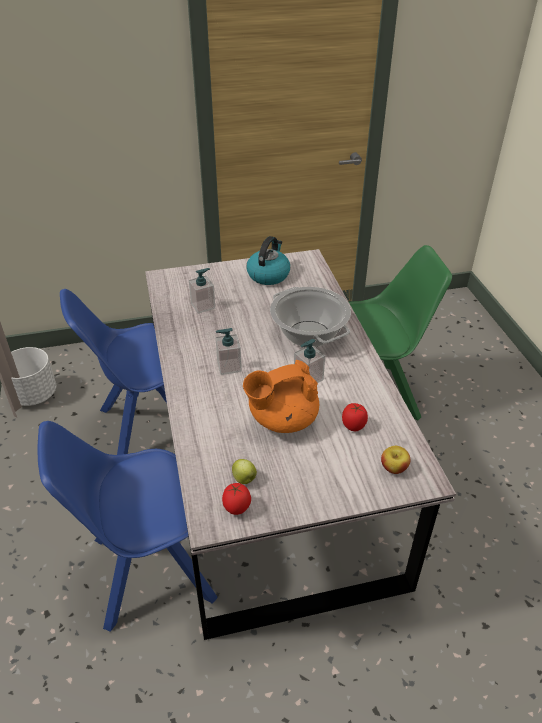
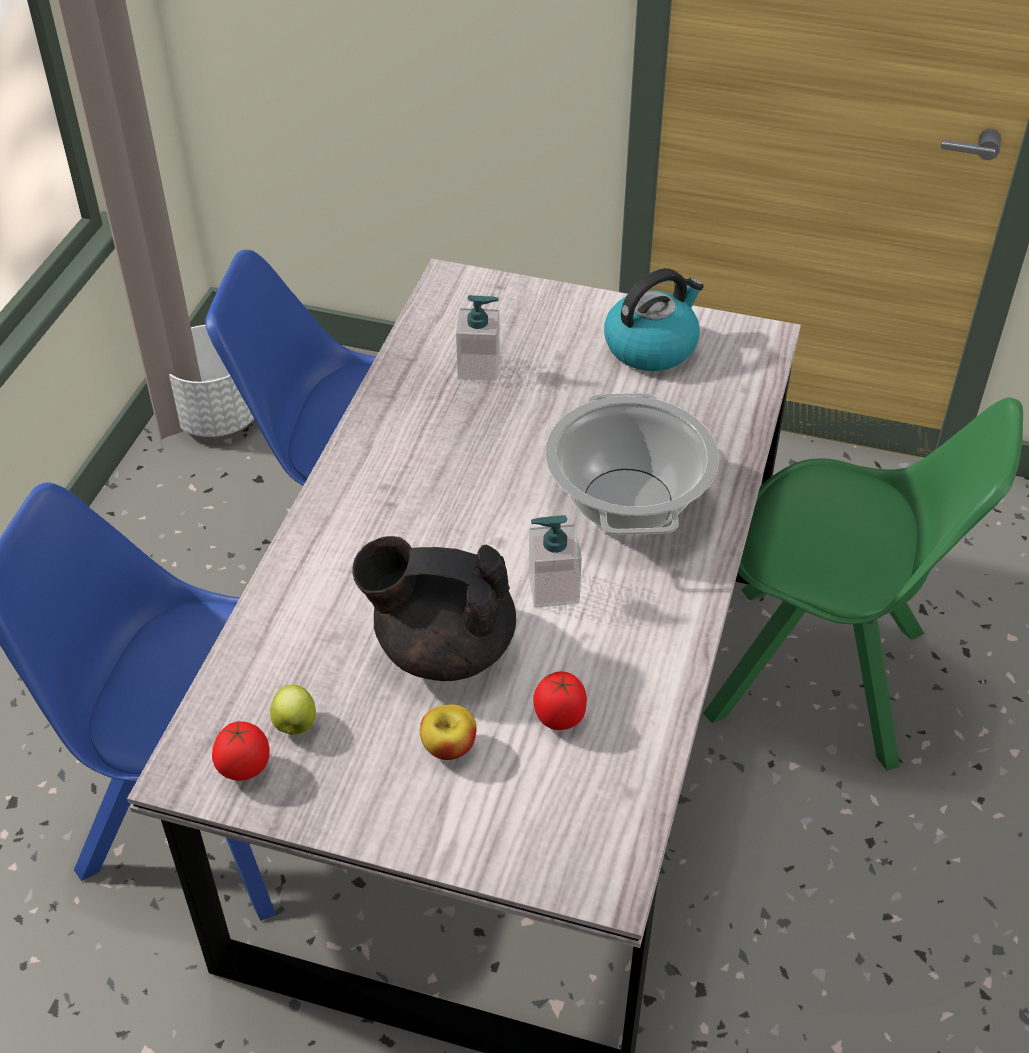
camera: 30 degrees right, 5 degrees up
soap dispenser [216,328,242,375] -> none
orange teapot [243,360,319,433] -> black teapot [352,536,516,681]
apple [381,446,410,474] -> apple moved to [420,705,476,760]

